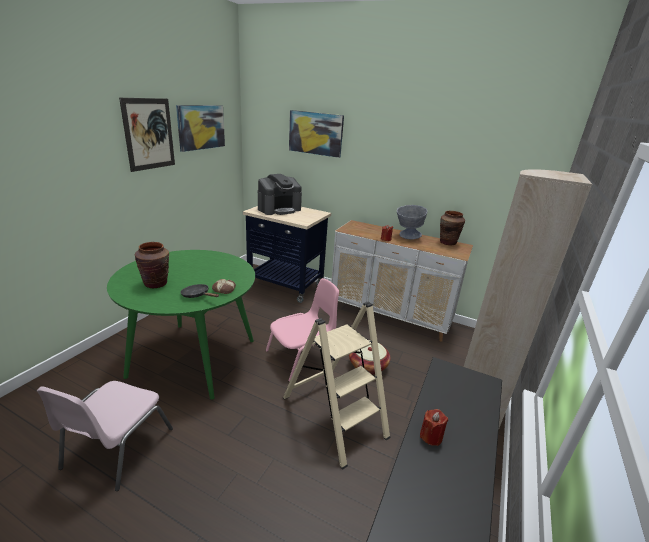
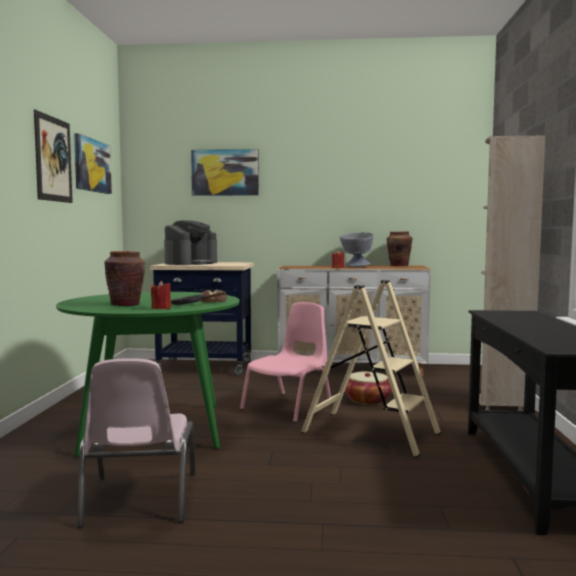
camera: 20 degrees left, 20 degrees down
red candle [420,409,448,446] -> red candle moved to [151,281,171,309]

